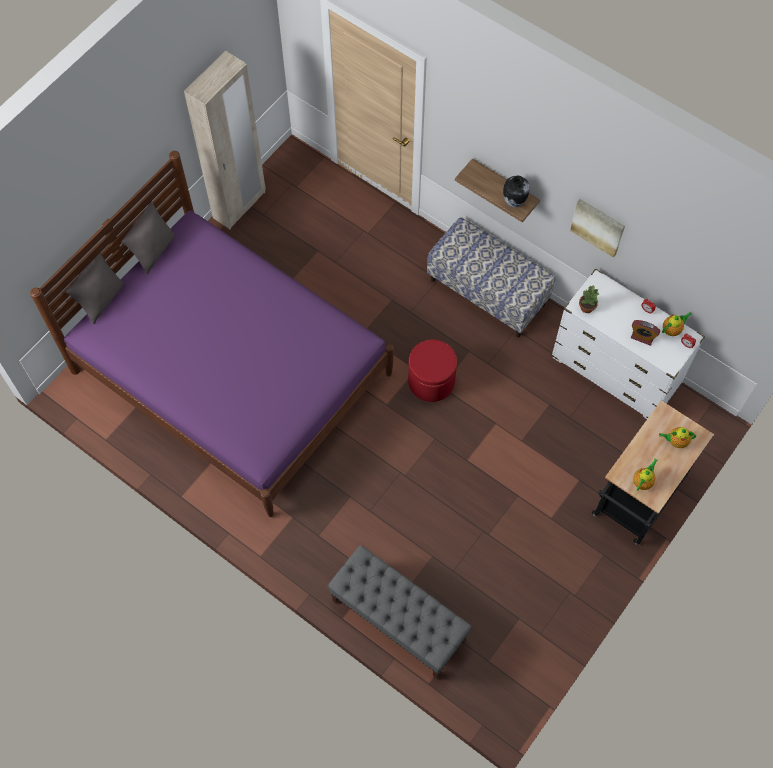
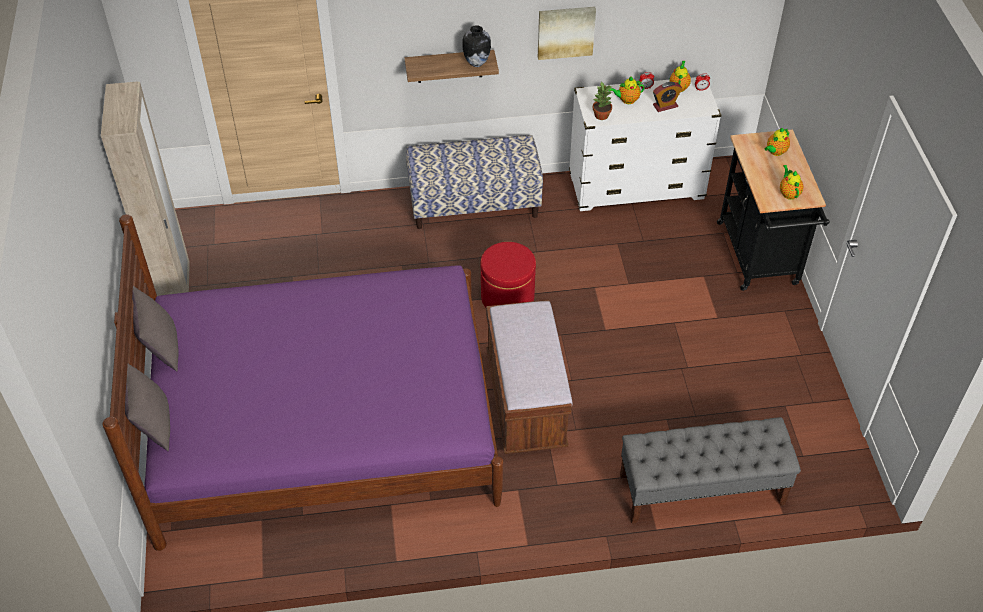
camera: 45 degrees left, 15 degrees down
none -> brown bench [486,300,572,454]
none -> teapot [608,77,645,104]

